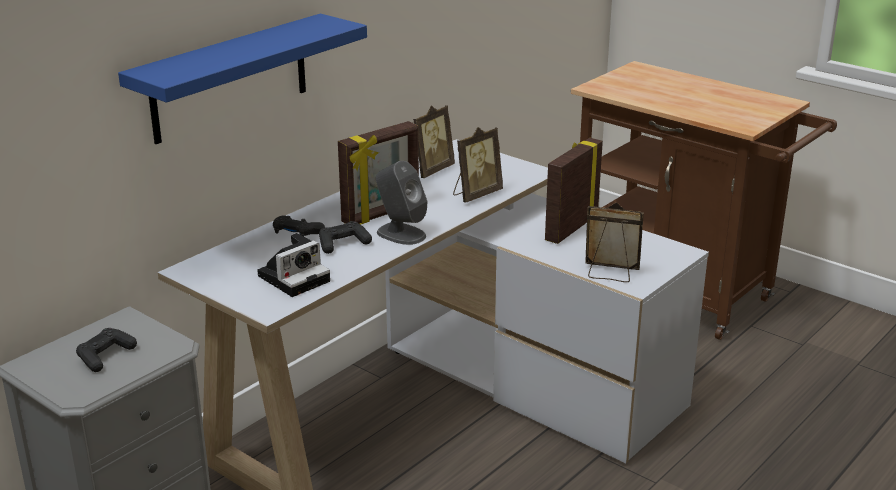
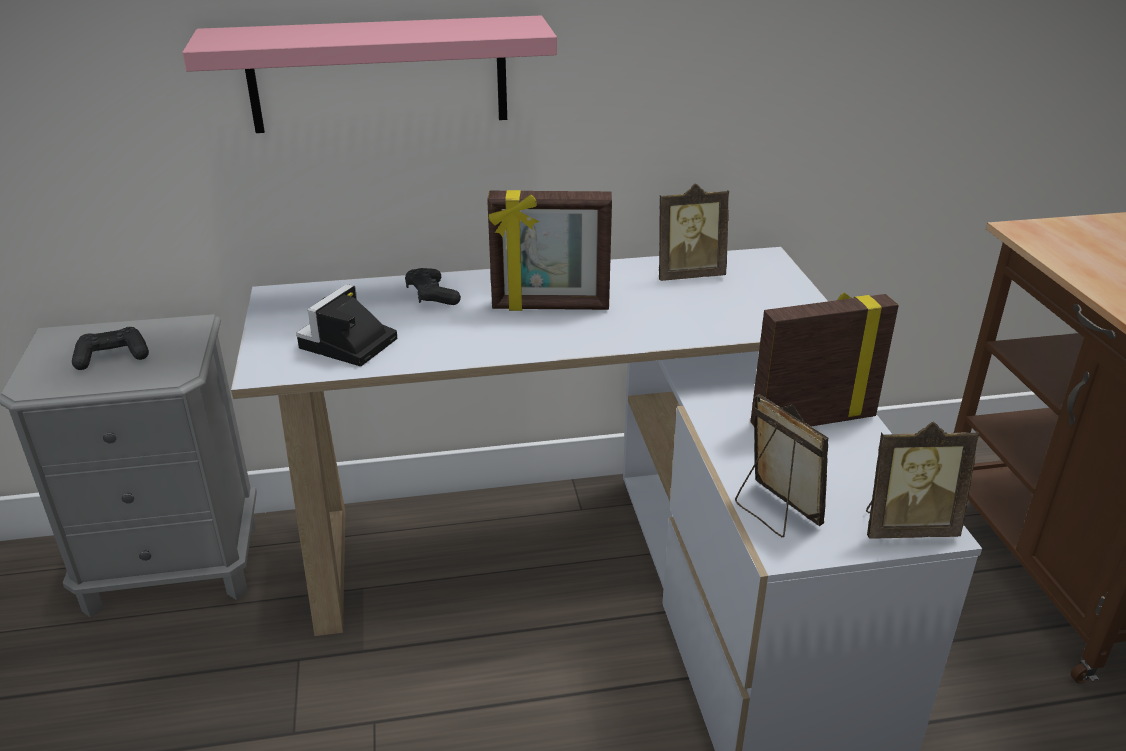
camera: 40 degrees right, 5 degrees up
blue shelf [118,14,367,144] -> pink shelf [182,16,557,133]
camera [257,233,330,297] -> camera turned 120 degrees clockwise [296,284,397,366]
black game controller [319,221,372,254] -> none
grey speaker [376,161,427,245] -> none
picture frame [453,127,503,203] -> picture frame moved to [866,422,979,539]

